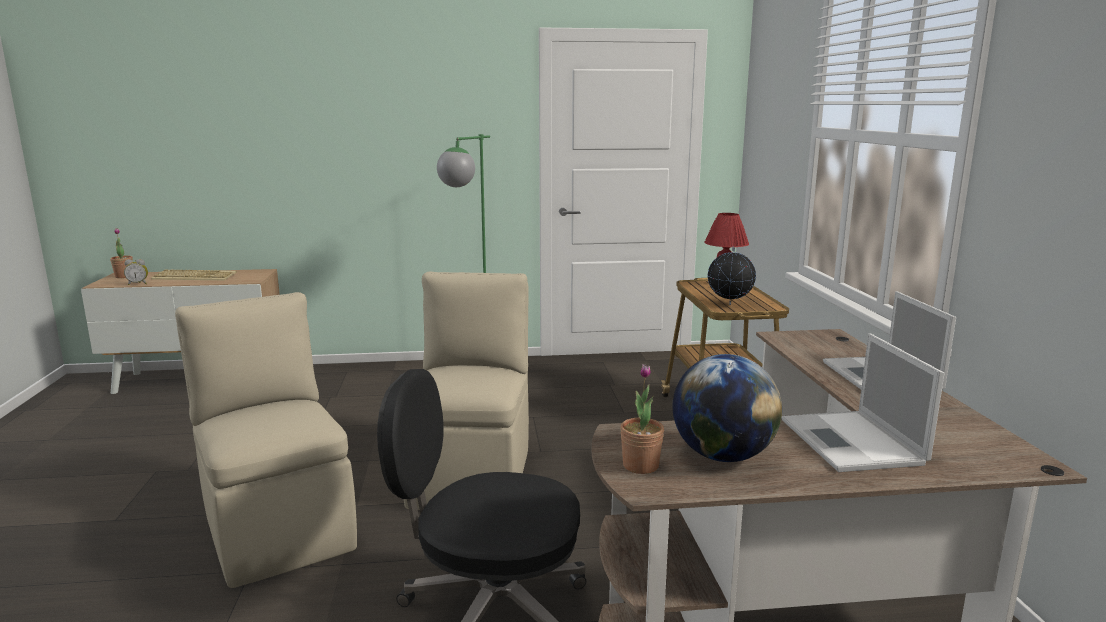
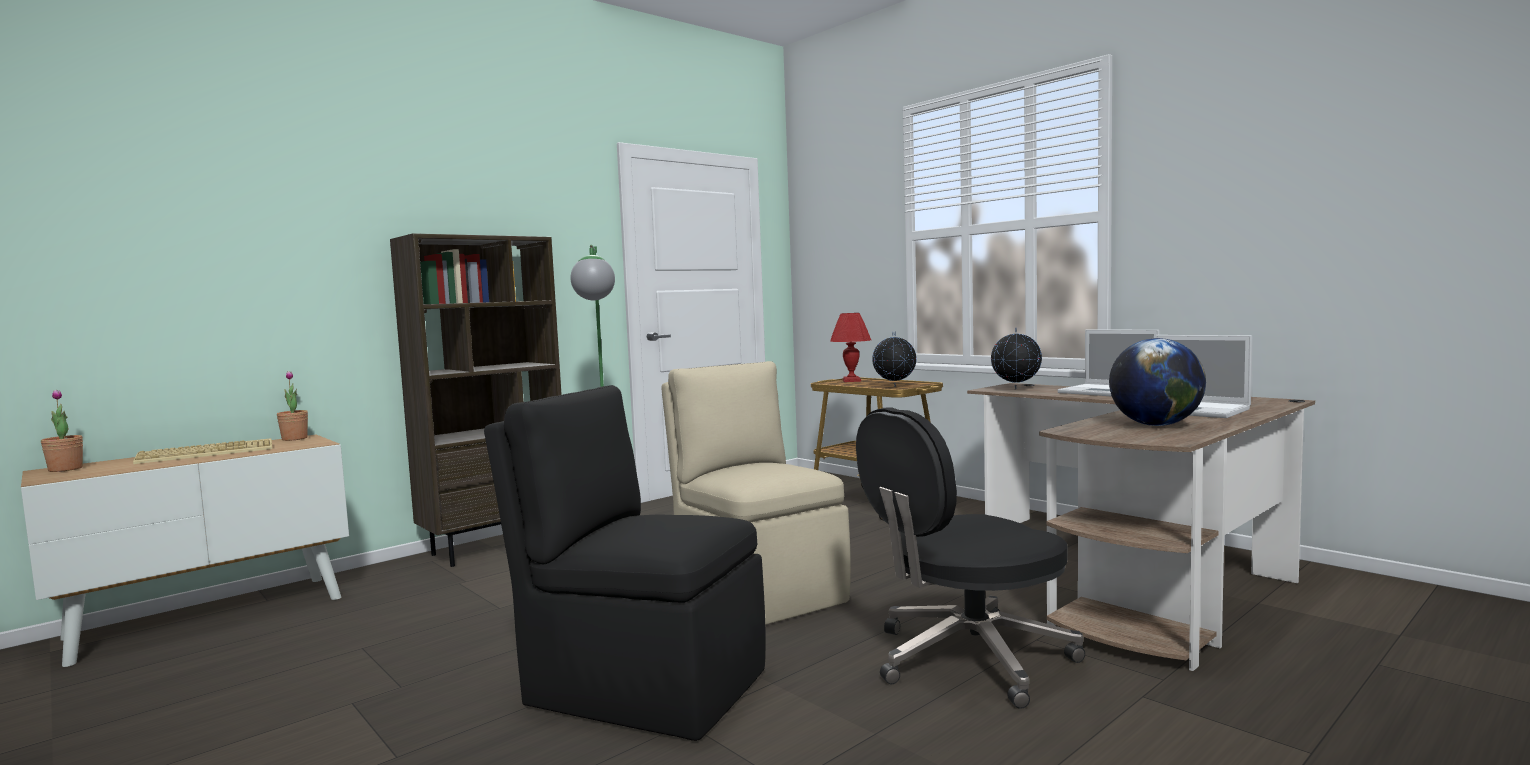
camera: 35 degrees left, 10 degrees down
alarm clock [124,259,148,285] -> none
beige chair [175,292,357,588] -> black chair [484,385,765,741]
potted plant [620,364,664,474] -> potted plant moved to [277,371,308,441]
none -> brown bookcase [390,233,562,567]
none -> globe [991,328,1042,389]

